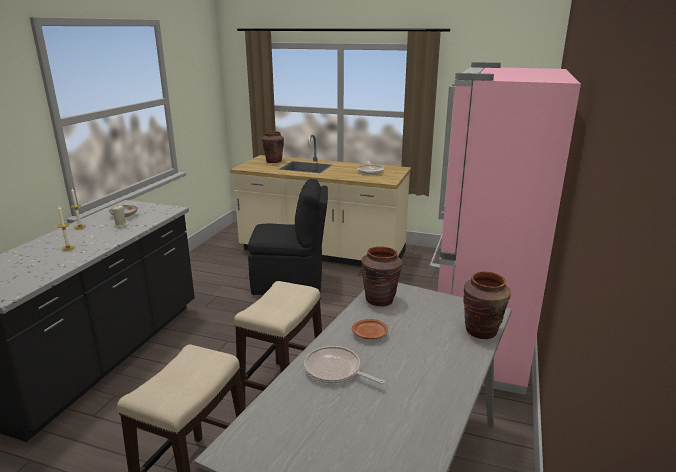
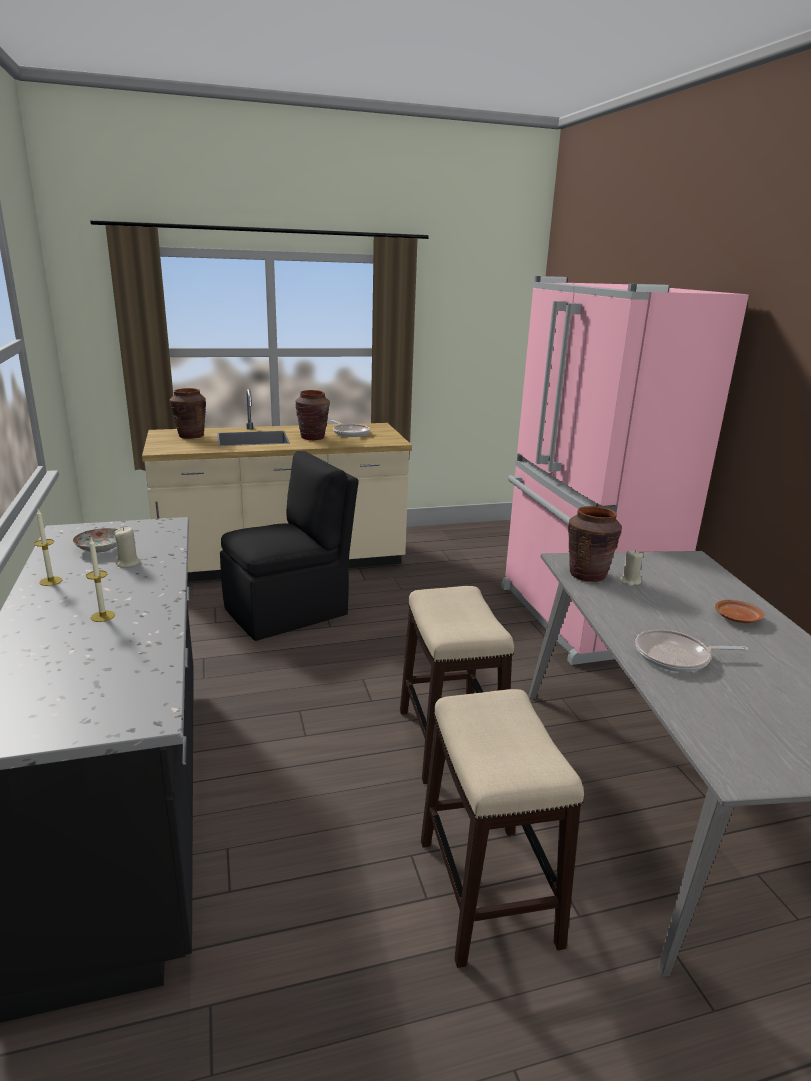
camera: 35 degrees left, 0 degrees up
brown plate [352,319,388,339] -> brown plate moved to [715,600,764,623]
brown vase [463,272,511,339] -> brown vase moved to [296,390,330,440]
none -> beige candle [620,550,643,586]

